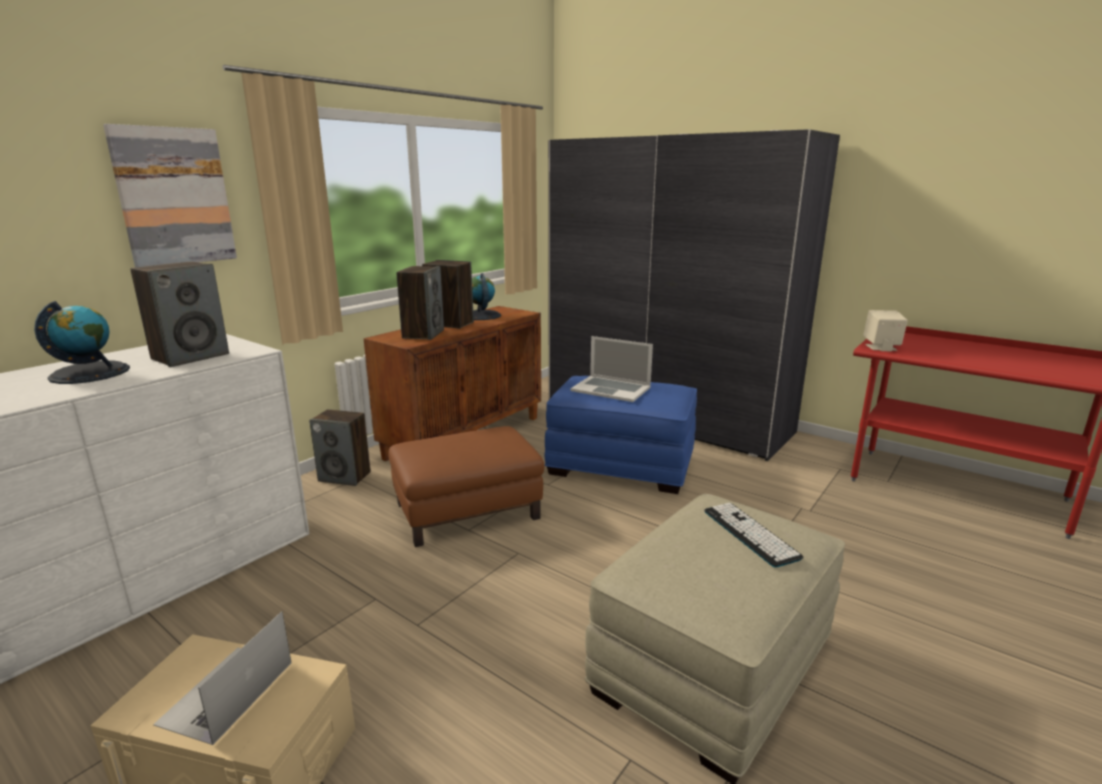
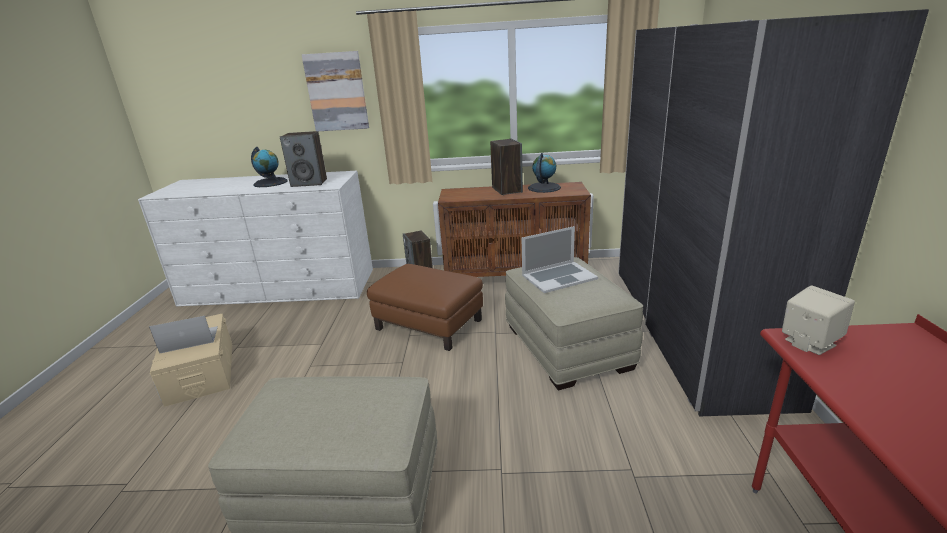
camera: 55 degrees right, 5 degrees up
speaker [396,266,444,340] -> none
blue ottoman [545,376,697,494] -> beige ottoman [505,257,643,390]
laptop [570,336,653,402] -> laptop turned 105 degrees counterclockwise [522,226,598,293]
keyboard [704,503,804,567] -> none

